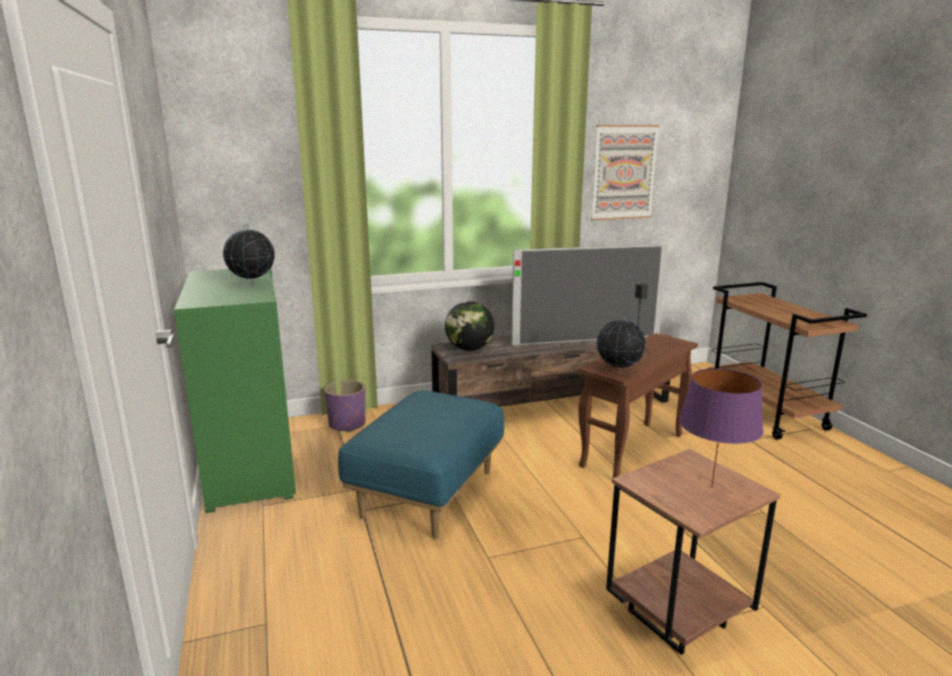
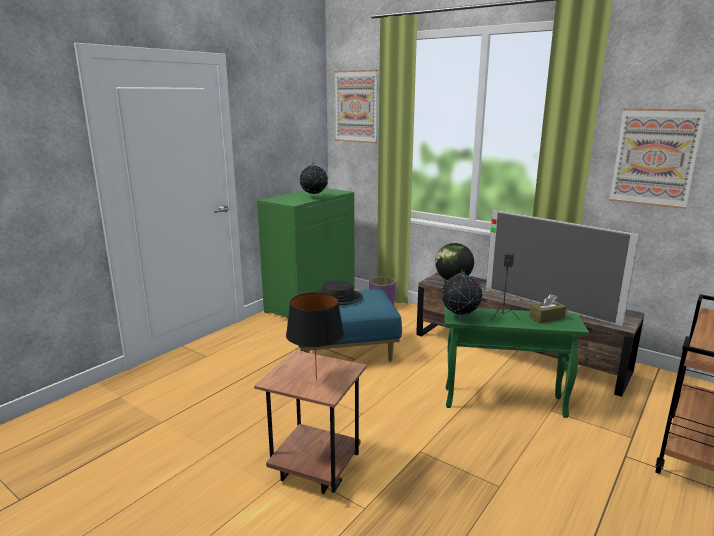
camera: 55 degrees right, 0 degrees up
brown side table [578,333,698,478] -> green side table [444,307,589,418]
purple table lamp [679,368,763,488] -> black table lamp [286,293,344,380]
none -> black hat [314,280,363,305]
none -> picture [334,70,378,143]
none -> brown tissue box [529,294,566,323]

